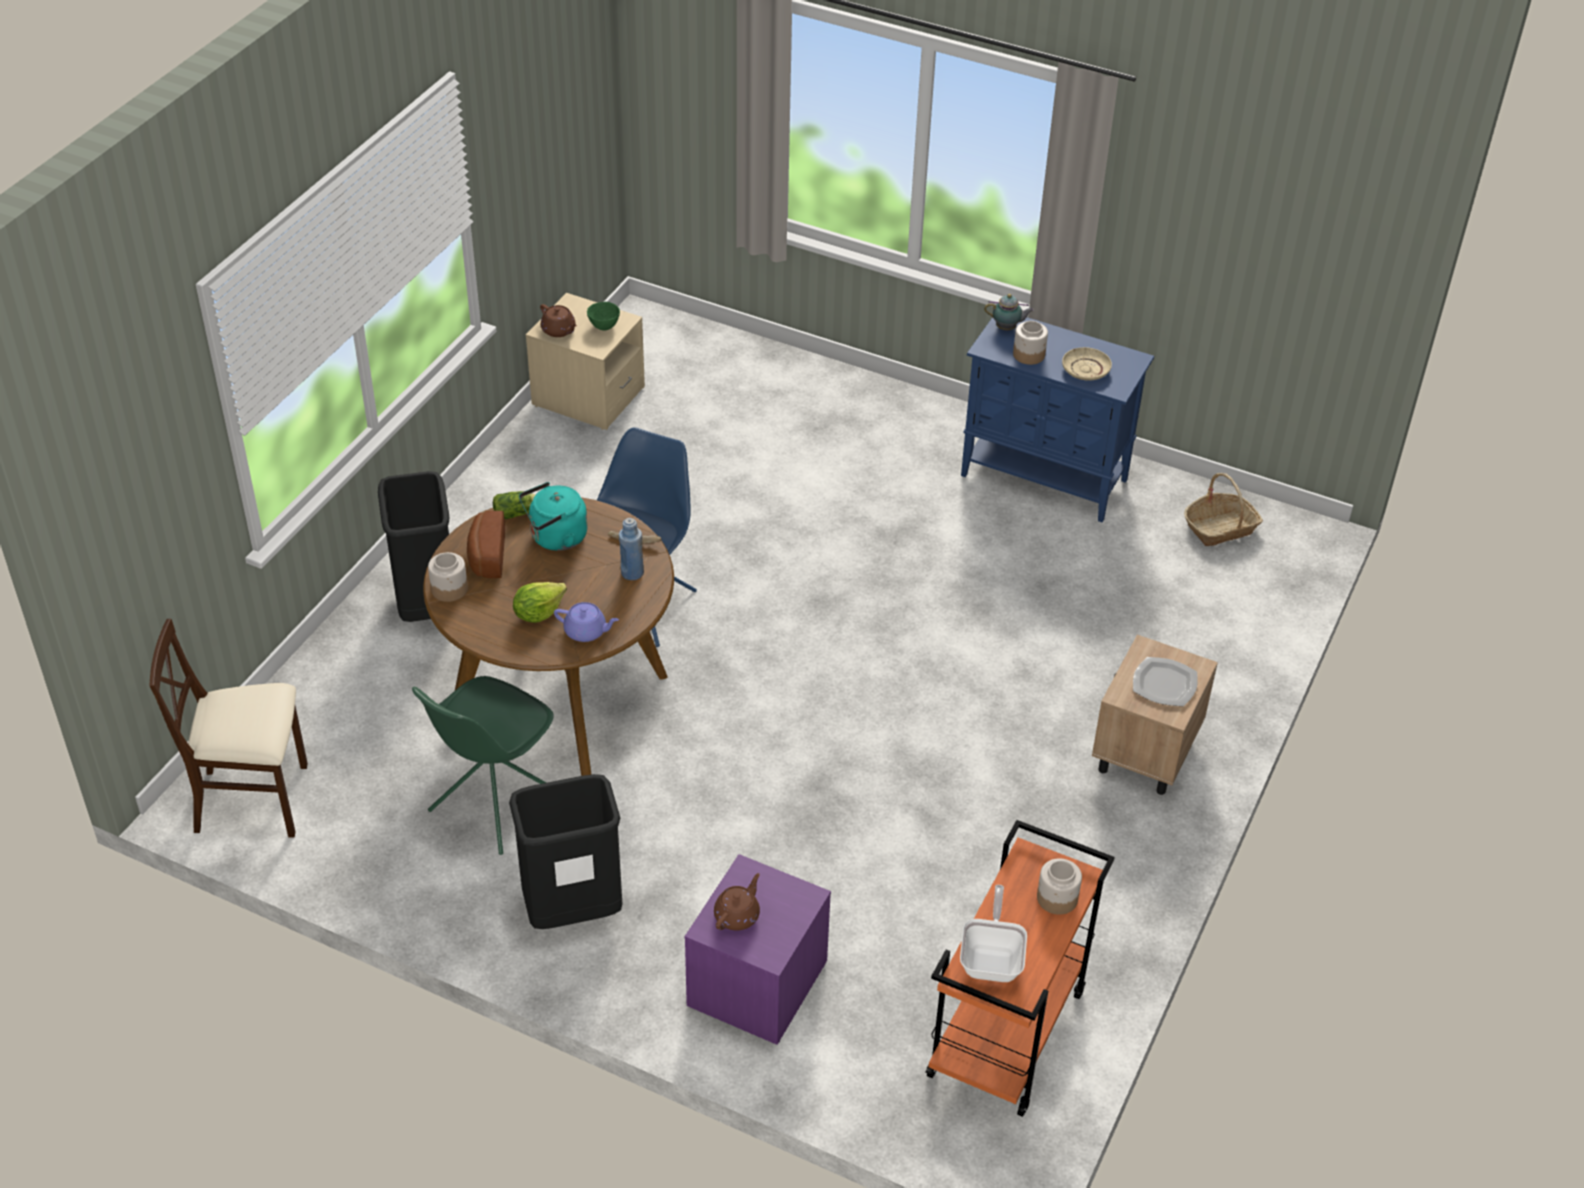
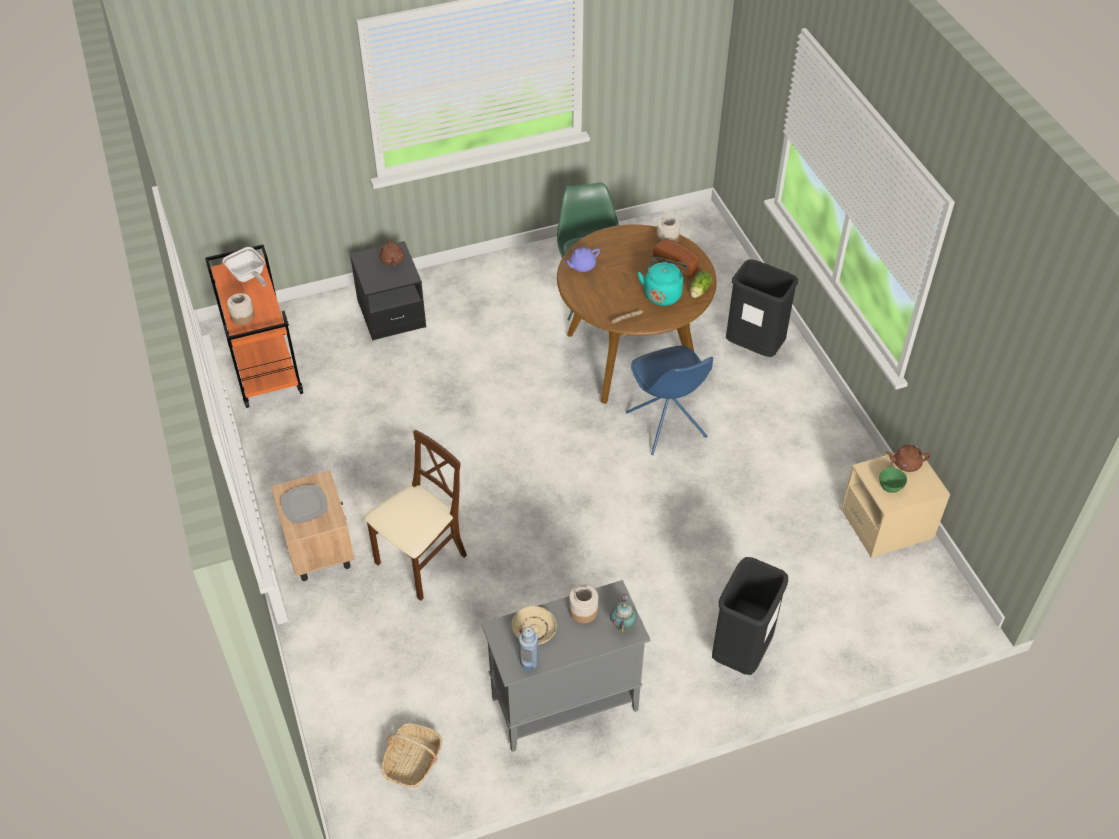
camera: 135 degrees right, 5 degrees up
beige chair [150,618,308,837] -> beige chair moved to [364,430,467,601]
black trash can [509,774,622,929] -> black trash can moved to [712,557,788,675]
lettuce [513,582,567,623] -> none
blue bottle [619,518,644,580] -> blue bottle moved to [519,627,538,670]
purple nightstand [685,854,831,1045] -> black nightstand [350,241,426,341]
blue cabinet [961,317,1154,522] -> grey cabinet [481,580,650,752]
teapot [984,294,1034,330] -> teapot turned 135 degrees clockwise [610,593,637,634]

